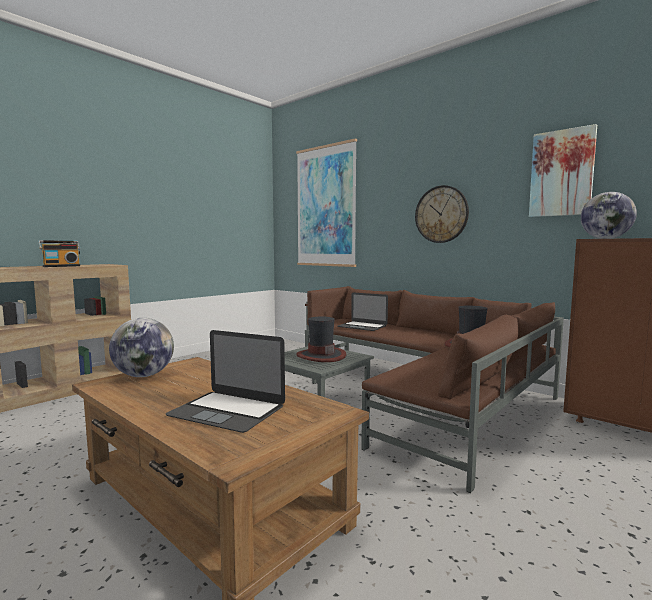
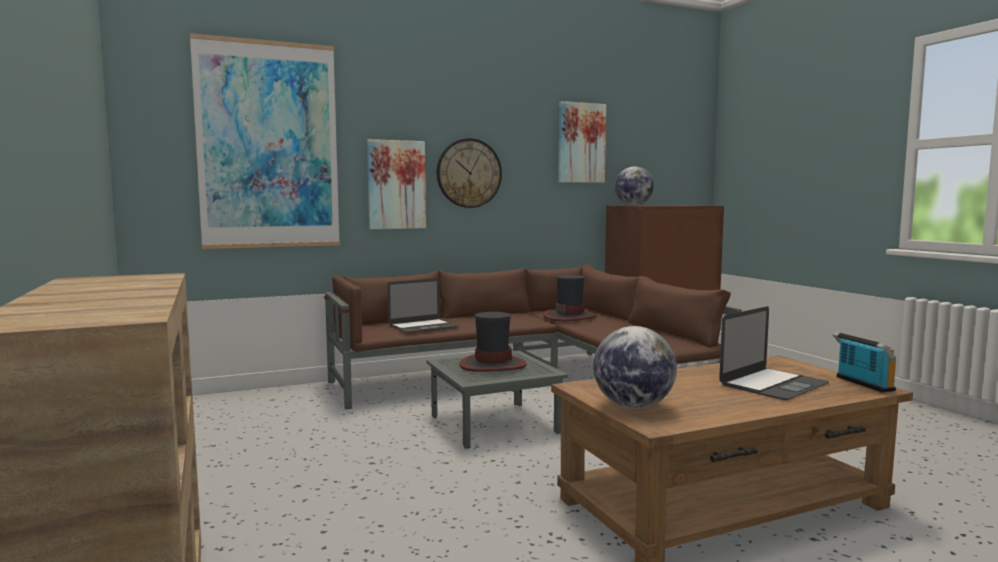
camera: 65 degrees left, 0 degrees up
radio [38,240,80,267] -> radio moved to [833,332,896,393]
none -> picture [367,139,426,229]

